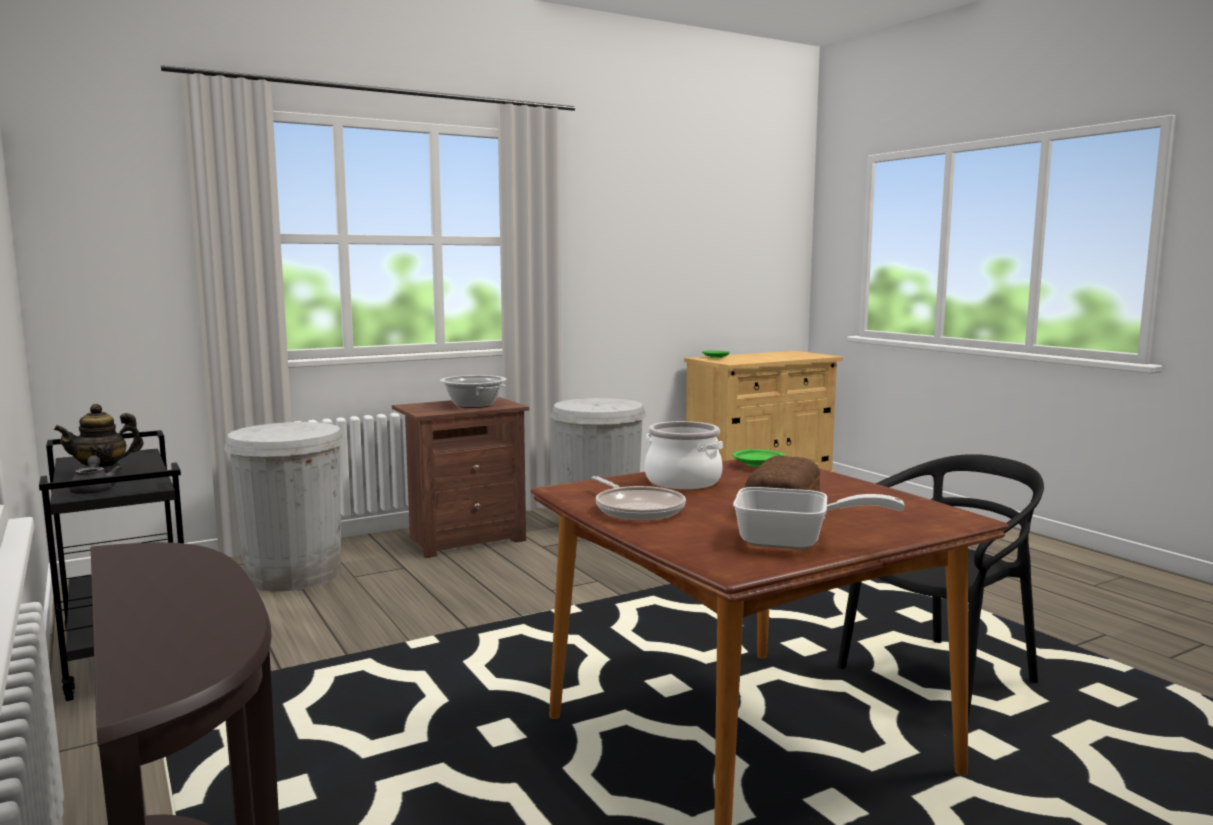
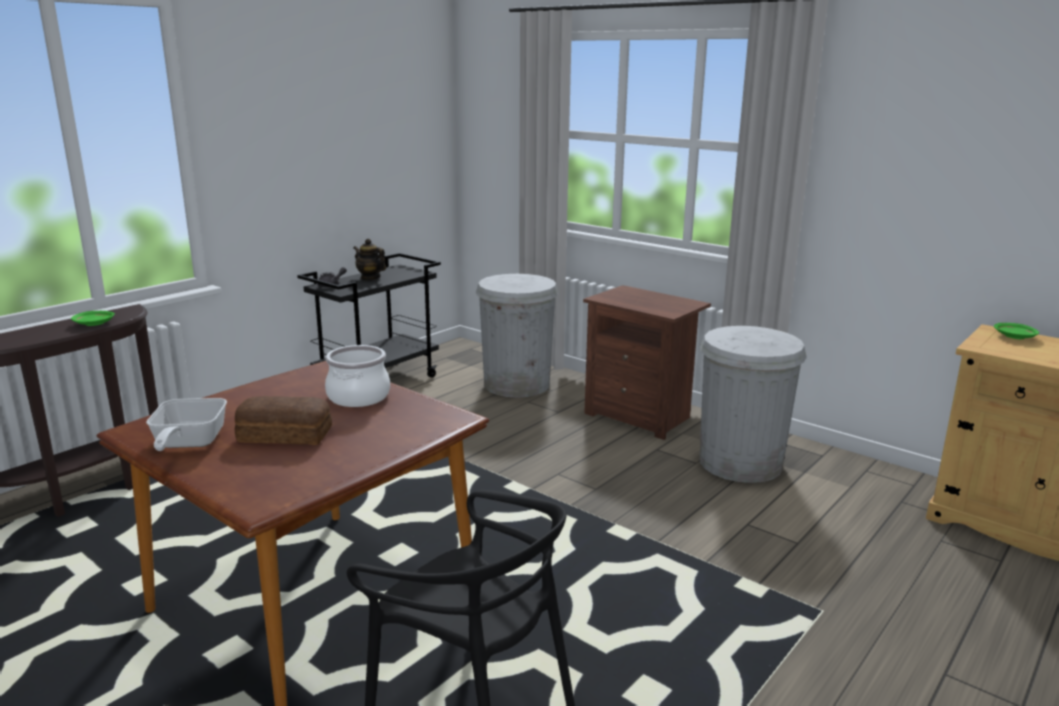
camera: 70 degrees right, 10 degrees up
cooking pot [440,375,506,408] -> none
frying pan [591,476,686,520] -> none
green plate [732,449,785,467] -> green plate moved to [71,311,115,326]

